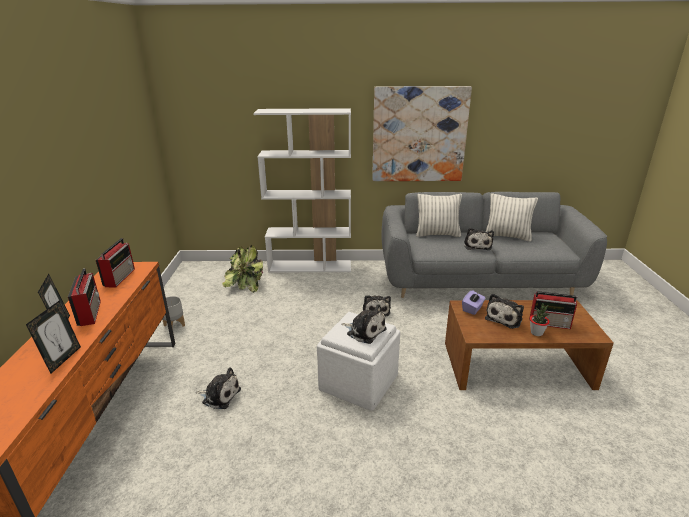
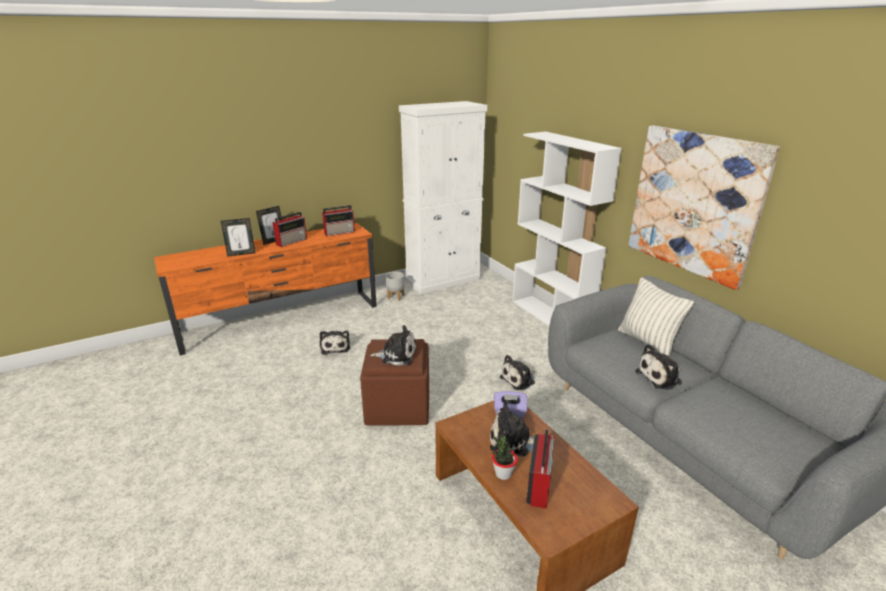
camera: 60 degrees right, 0 degrees up
potted plant [223,245,263,293] -> none
white ottoman [317,312,400,411] -> brown ottoman [360,339,429,426]
plush toy [341,304,387,344] -> plush toy turned 90 degrees counterclockwise [370,325,416,366]
pillow [485,193,538,242] -> none
radio [529,291,577,329] -> radio turned 150 degrees counterclockwise [526,429,554,509]
none -> white cabinet [399,101,487,294]

